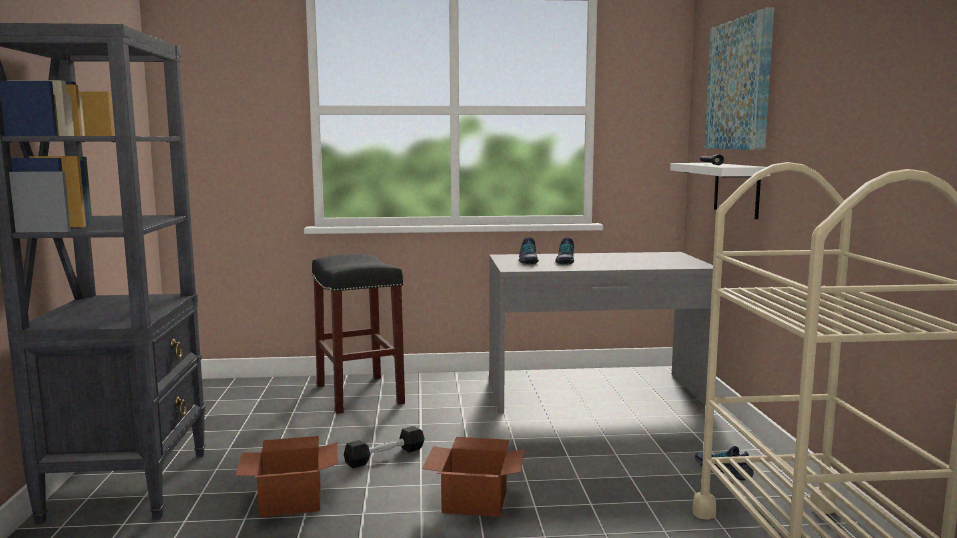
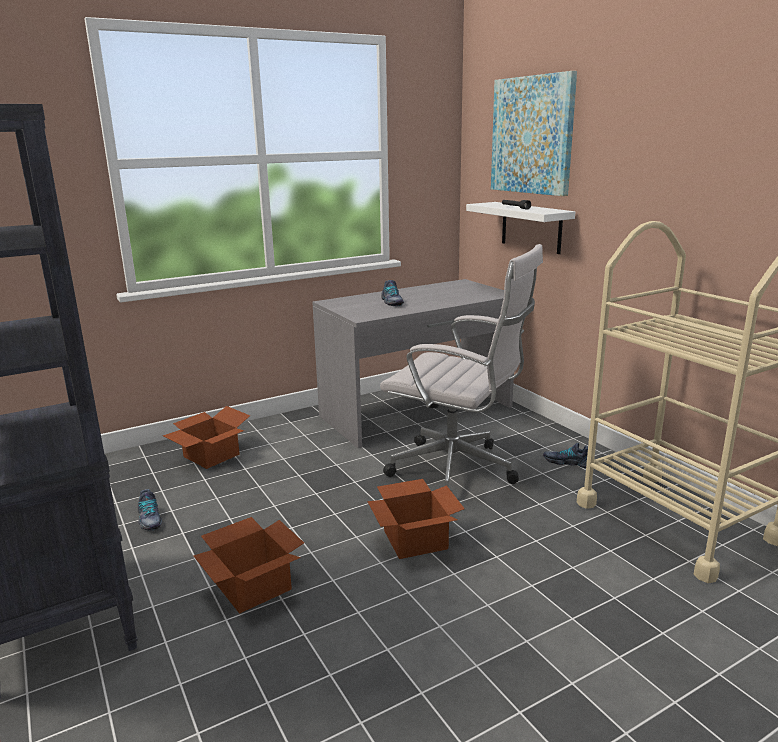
camera: 25 degrees left, 10 degrees up
black stool [312,254,405,414] -> cardboard box [163,406,250,469]
black dumbbell [344,426,425,468] -> none
shoe [519,237,539,264] -> shoe moved to [138,489,163,531]
none -> white office chair [380,244,543,492]

